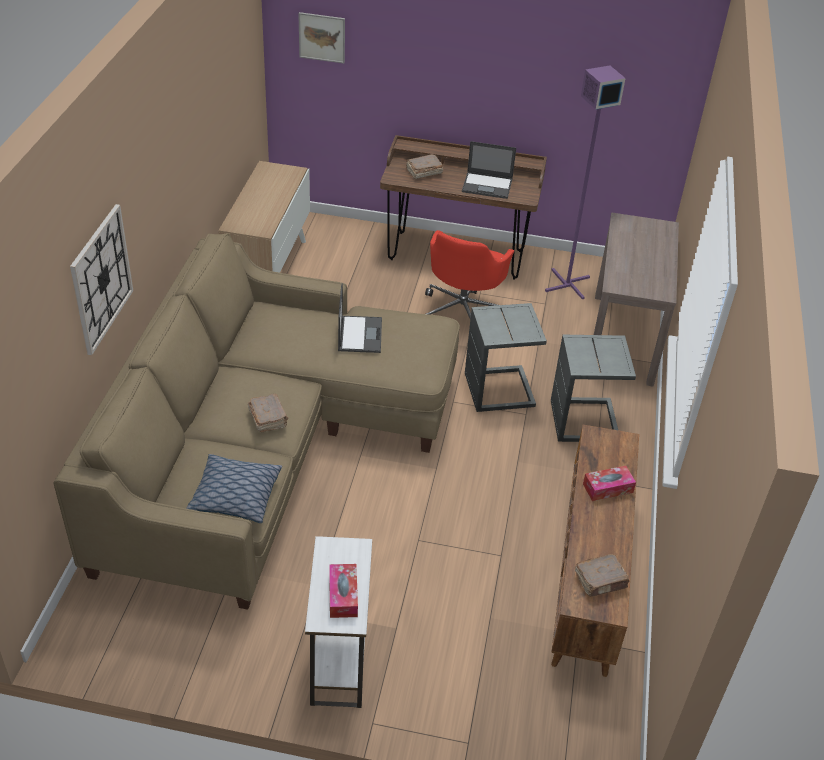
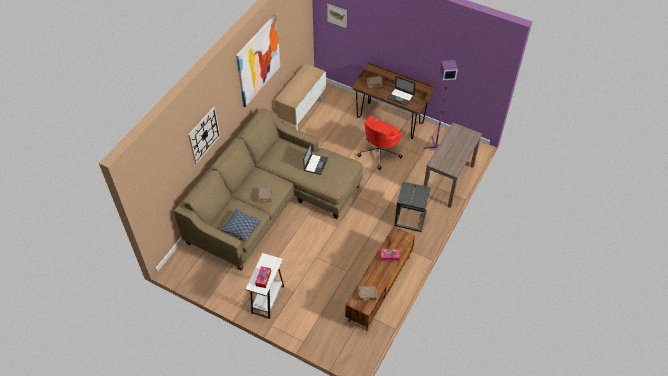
camera: 20 degrees right, 10 degrees up
grey side table [465,303,547,412] -> none
none -> picture [236,14,281,107]

